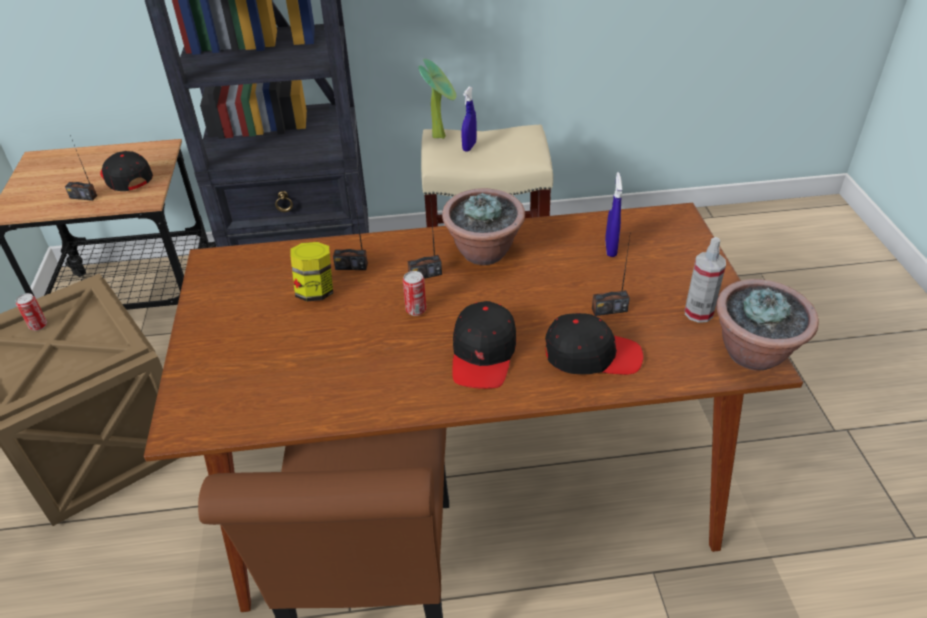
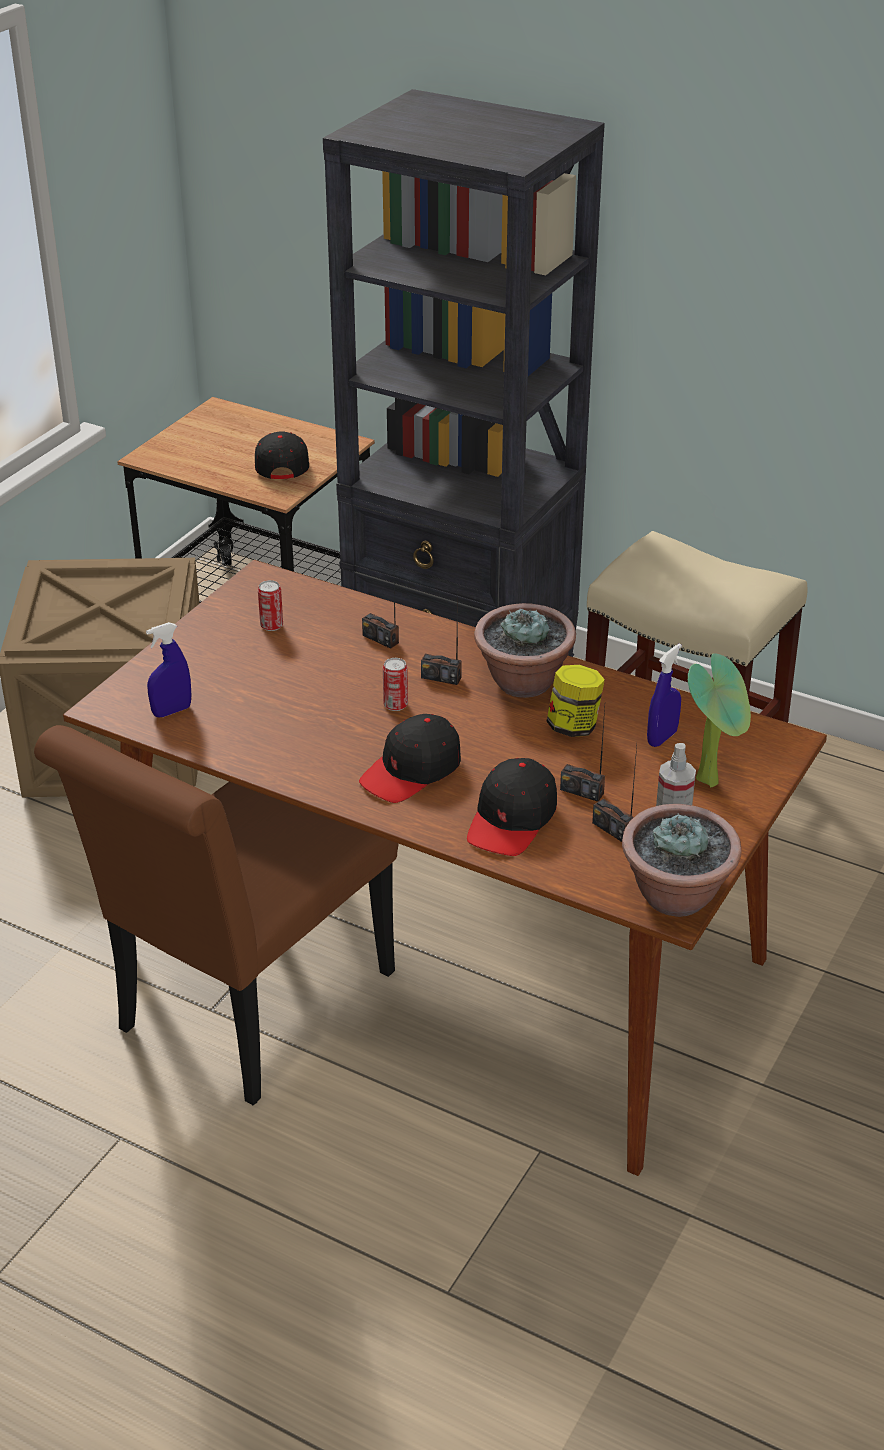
camera: 35 degrees right, 5 degrees down
can [16,293,47,331] -> can moved to [258,580,283,631]
radio [65,135,97,201] -> radio moved to [592,747,637,842]
jar [290,242,333,301] -> jar moved to [547,665,605,737]
potted plant [418,59,456,139] -> potted plant moved to [688,653,751,787]
blue spray bottle [462,86,477,152] -> blue spray bottle moved to [146,622,191,717]
black cap [545,313,643,375] -> black cap turned 75 degrees clockwise [467,758,557,856]

